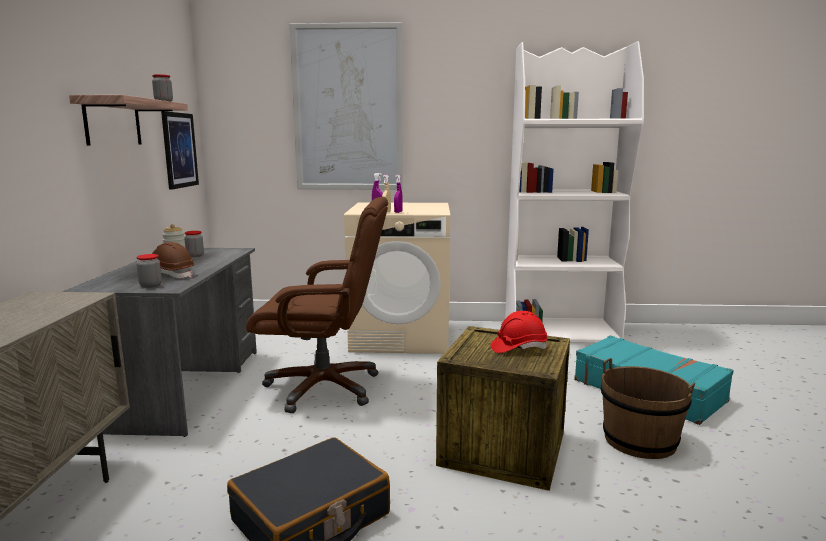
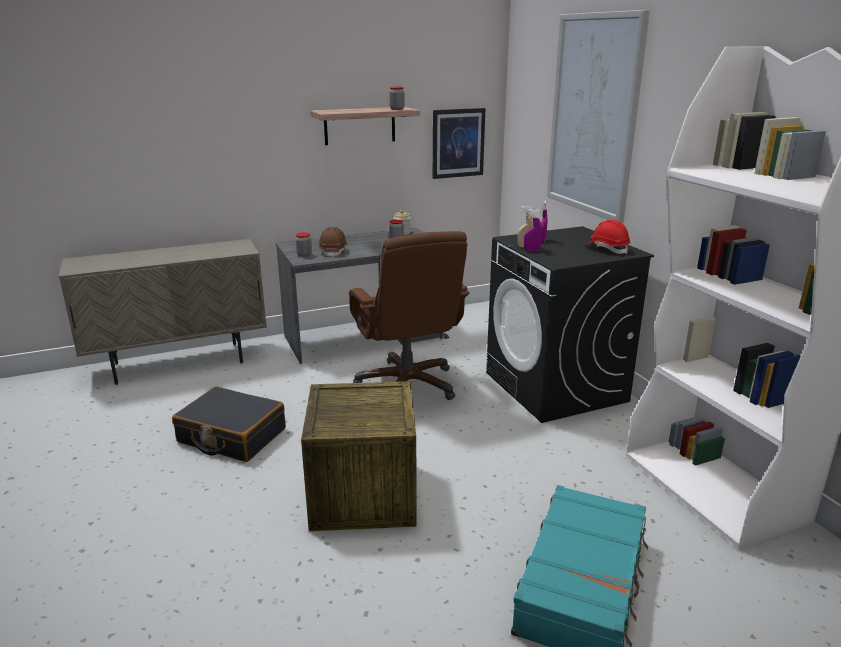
camera: 65 degrees right, 10 degrees up
beige washing machine [344,202,450,354] -> black washing machine [486,226,654,423]
red hard hat [491,311,548,353] -> red hard hat moved to [586,220,630,254]
brown bucket [601,358,695,459] -> none

